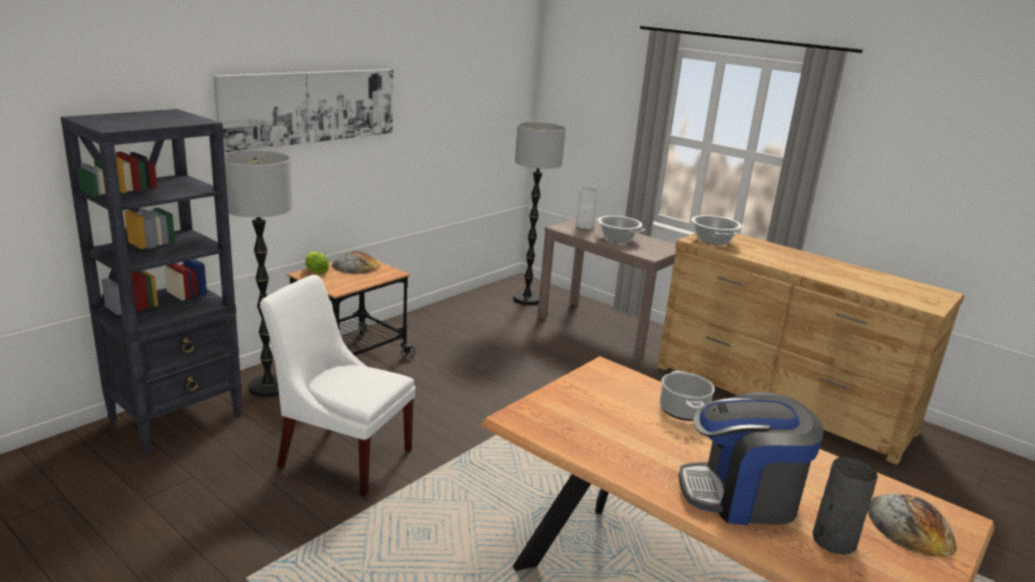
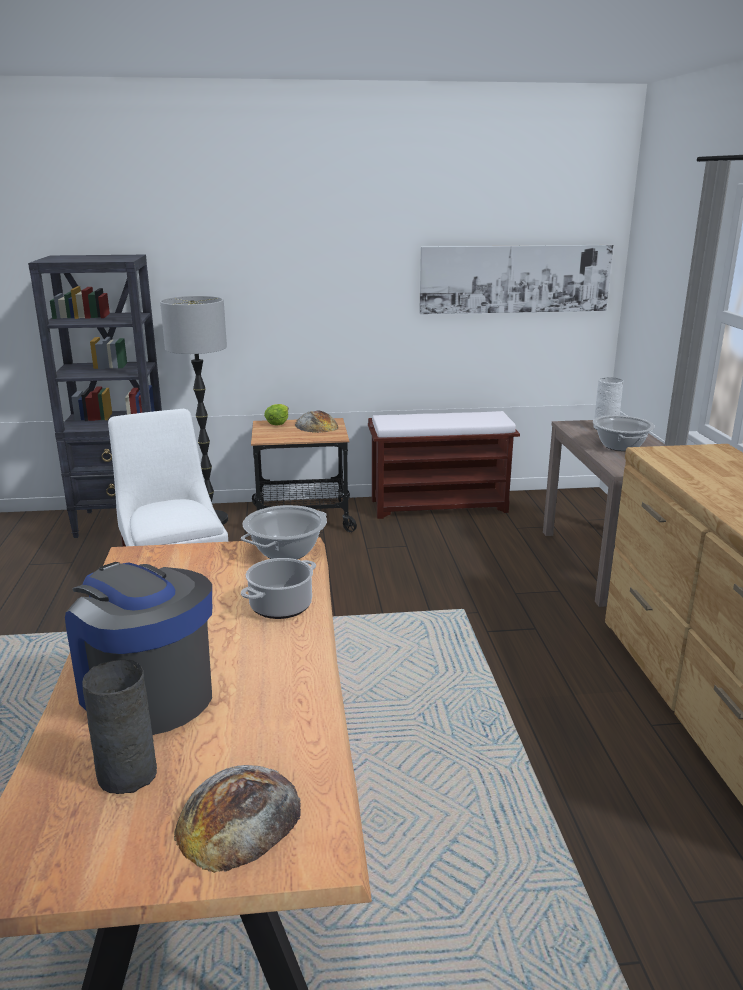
camera: 45 degrees right, 0 degrees up
picture [213,69,393,153] -> picture moved to [419,245,613,314]
floor lamp [513,122,566,305] -> none
cooking pot [691,215,742,246] -> cooking pot moved to [241,505,327,559]
none -> brown bench [368,411,520,519]

